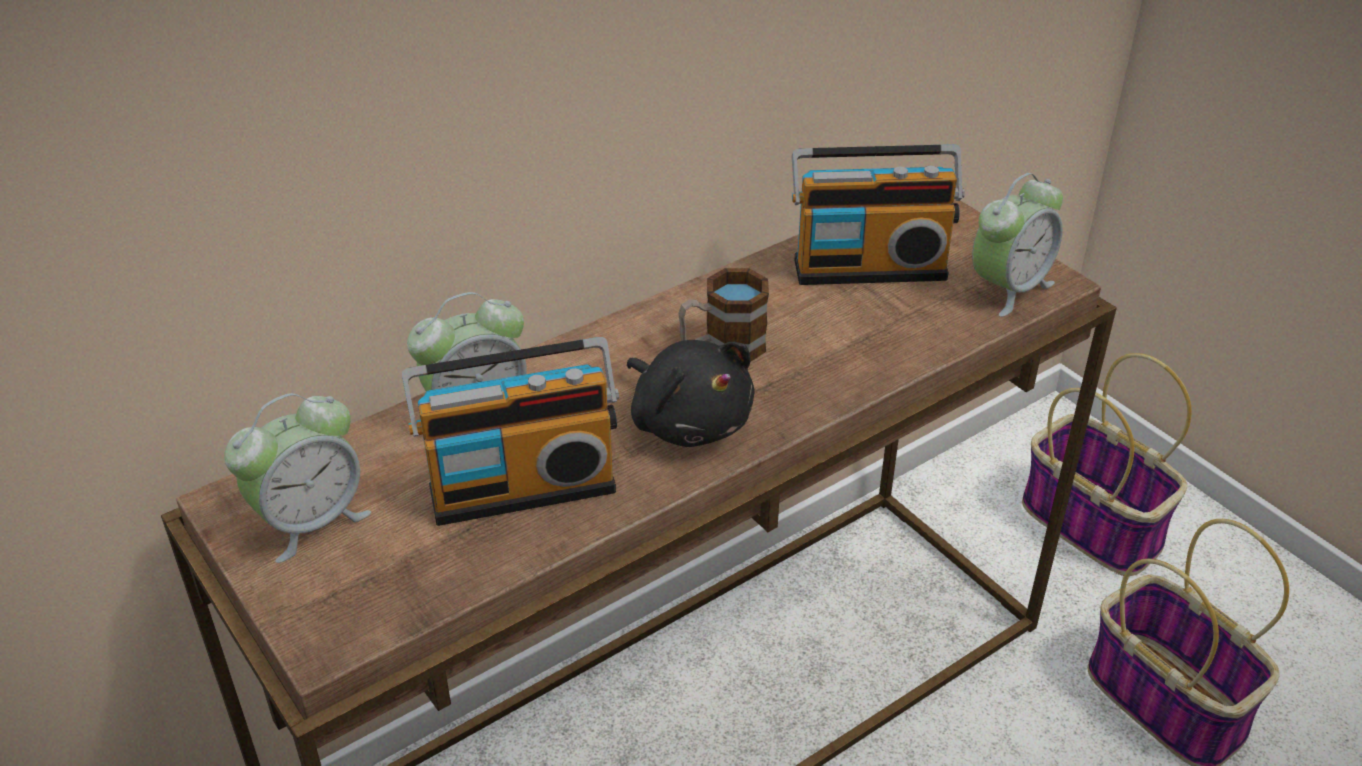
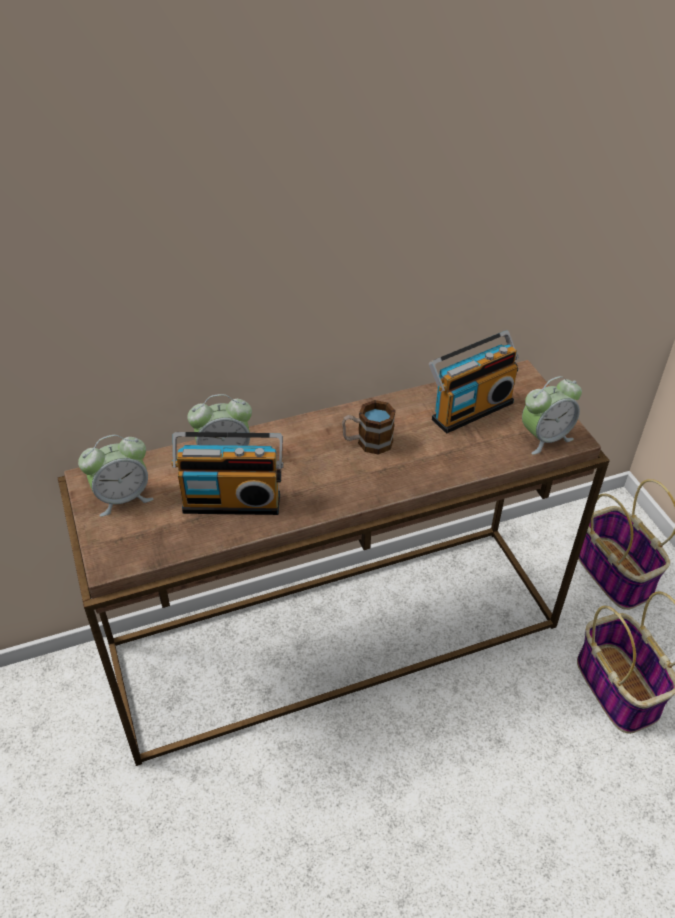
camera: 15 degrees right, 5 degrees up
black plush toy [627,340,755,447] -> none
radio [792,144,965,285] -> radio turned 45 degrees counterclockwise [429,330,519,434]

